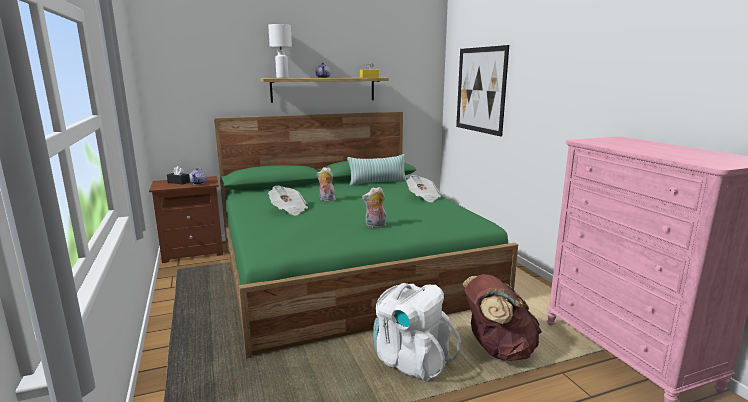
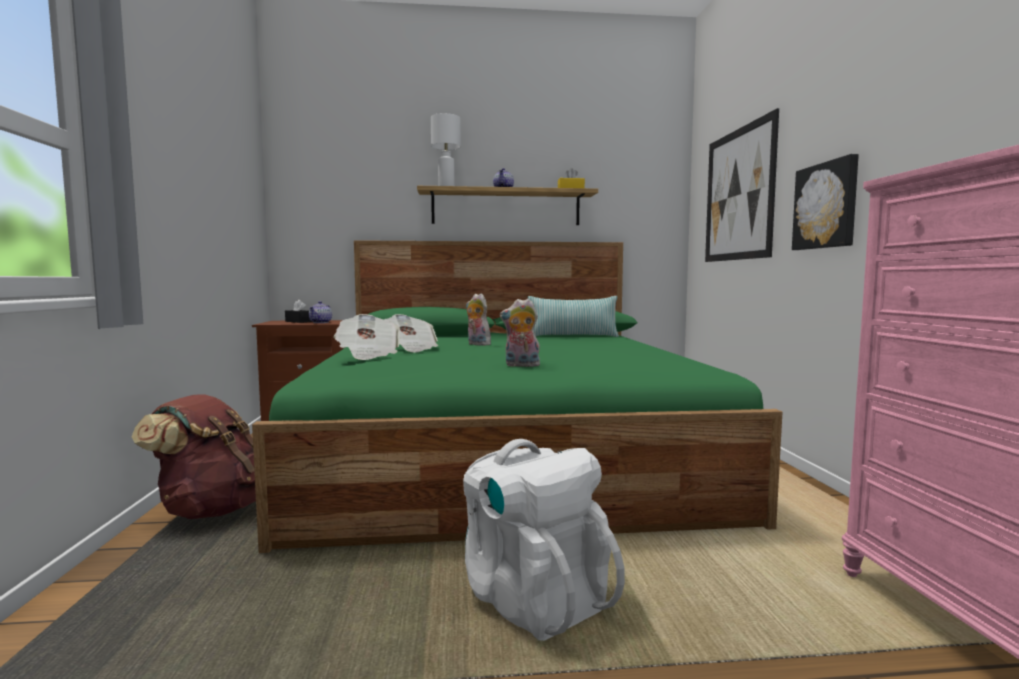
camera: 15 degrees right, 10 degrees down
newspaper [406,175,441,202] -> newspaper moved to [334,314,400,360]
brown backpack [463,274,542,361] -> brown backpack moved to [131,394,256,519]
none -> picture [792,154,859,250]

